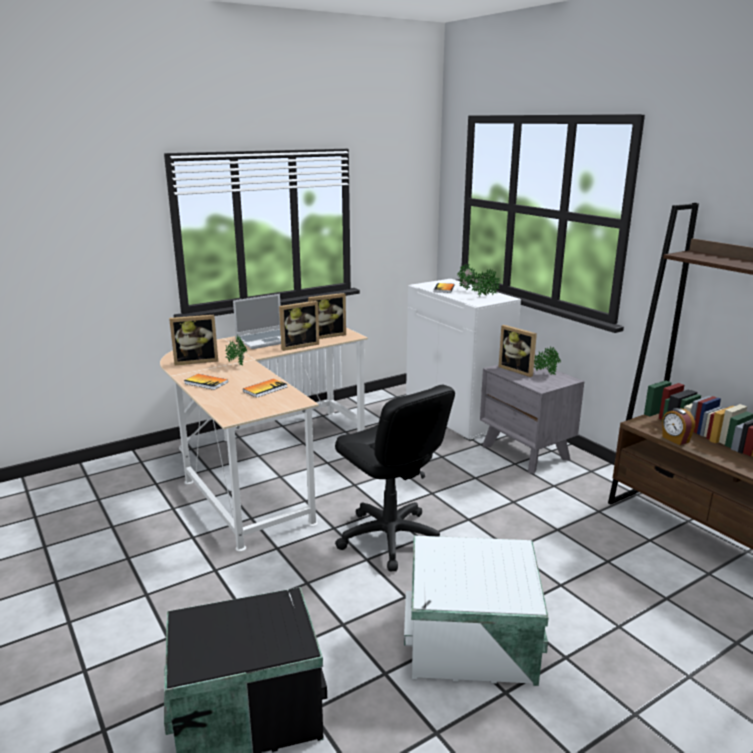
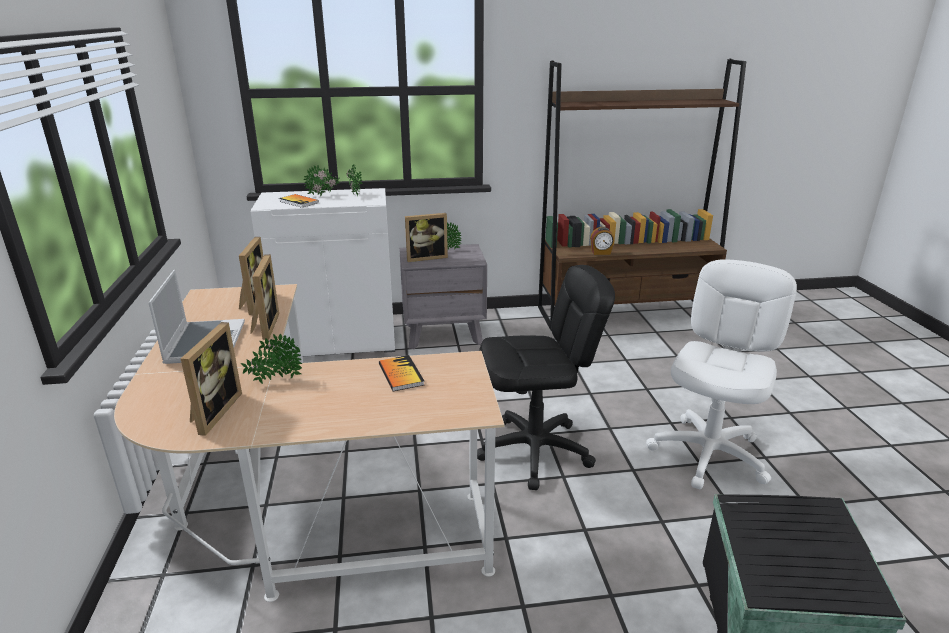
camera: 65 degrees left, 5 degrees up
book [184,374,228,390] -> none
white storage box [404,536,549,686] -> white office chair [646,259,797,489]

